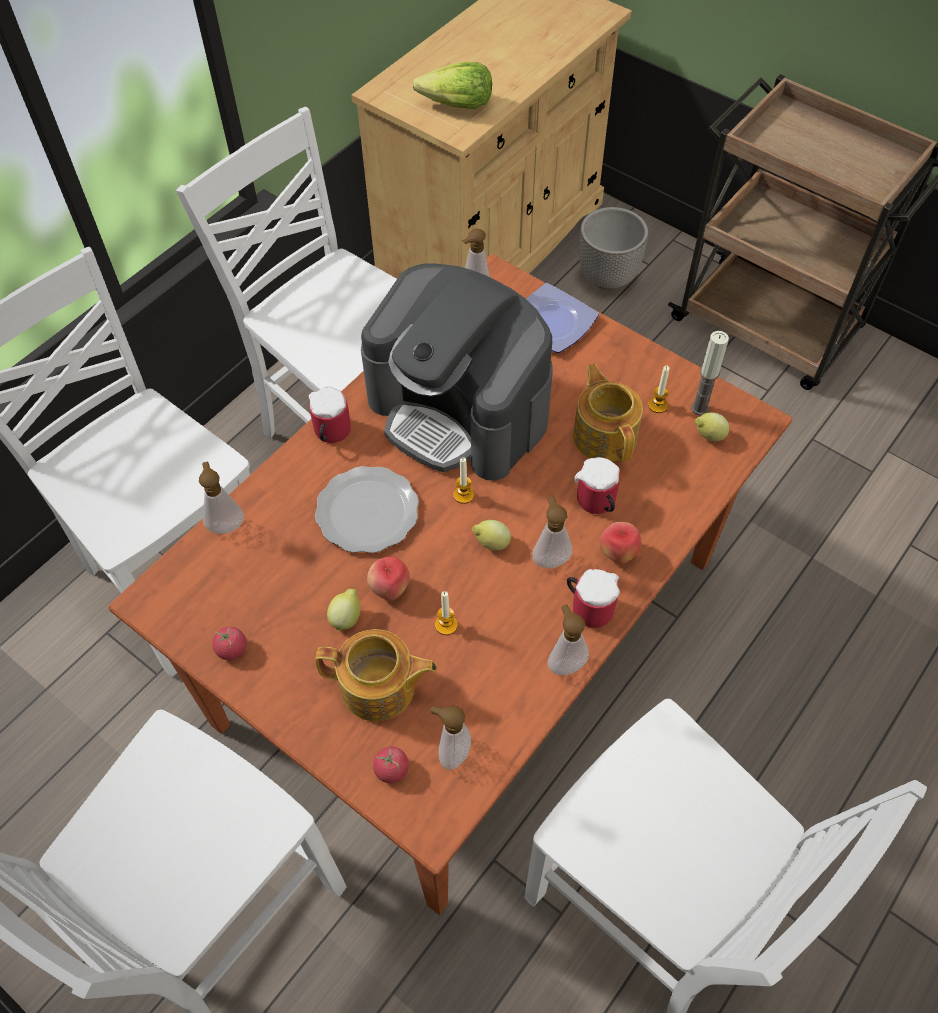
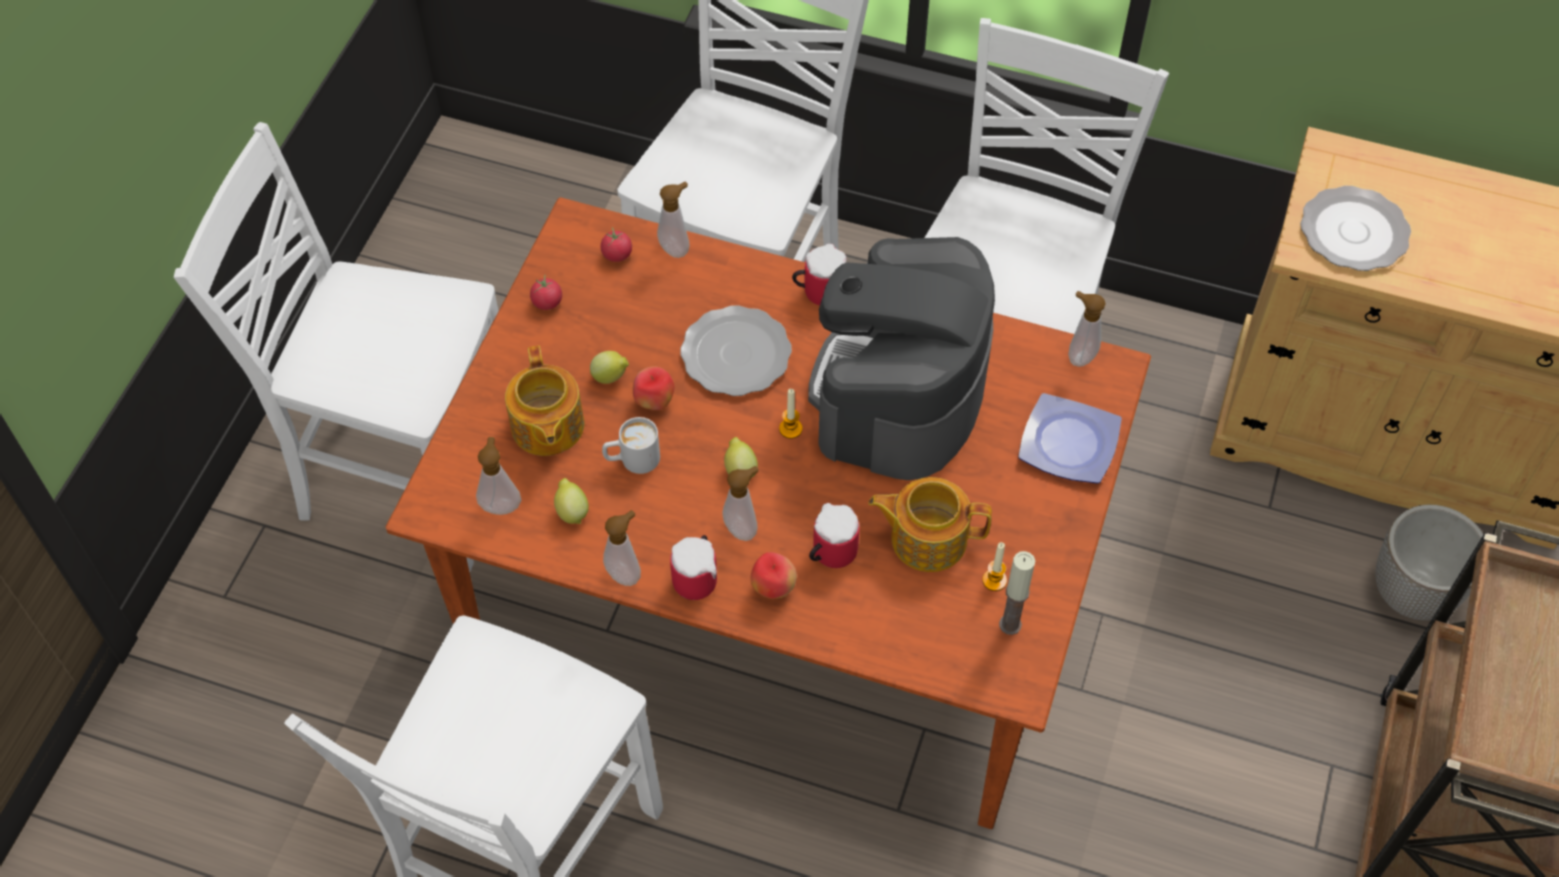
camera: 70 degrees right, 0 degrees up
tomato [373,746,409,783] -> tomato moved to [601,227,632,262]
lettuce [413,62,492,109] -> plate [1300,186,1411,271]
candle [435,591,458,635] -> white mug [602,417,660,474]
teapot [573,364,643,462] -> teapot turned 135 degrees counterclockwise [868,477,992,572]
lemon [695,412,730,441] -> lemon moved to [554,478,589,524]

